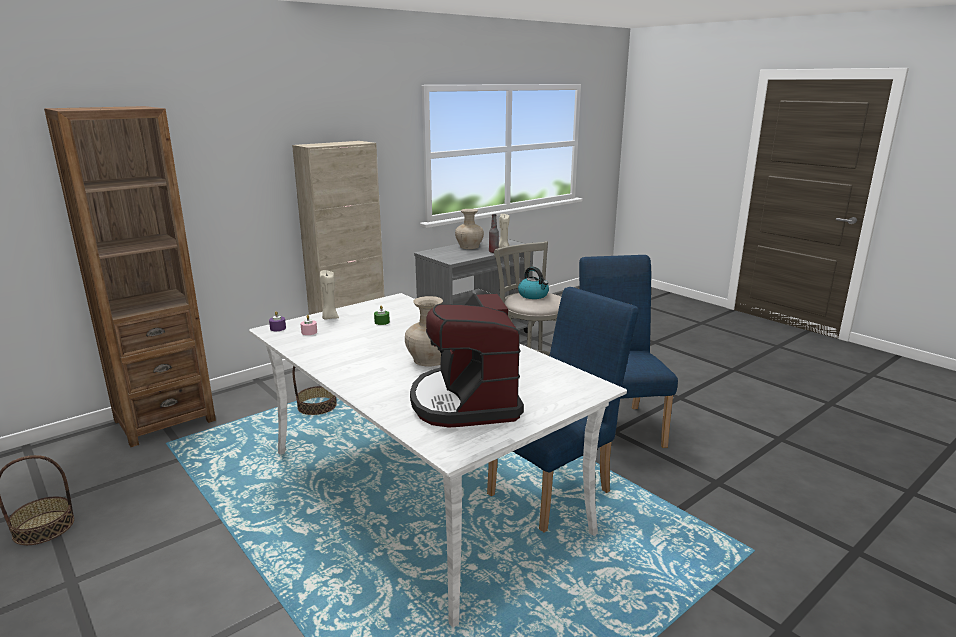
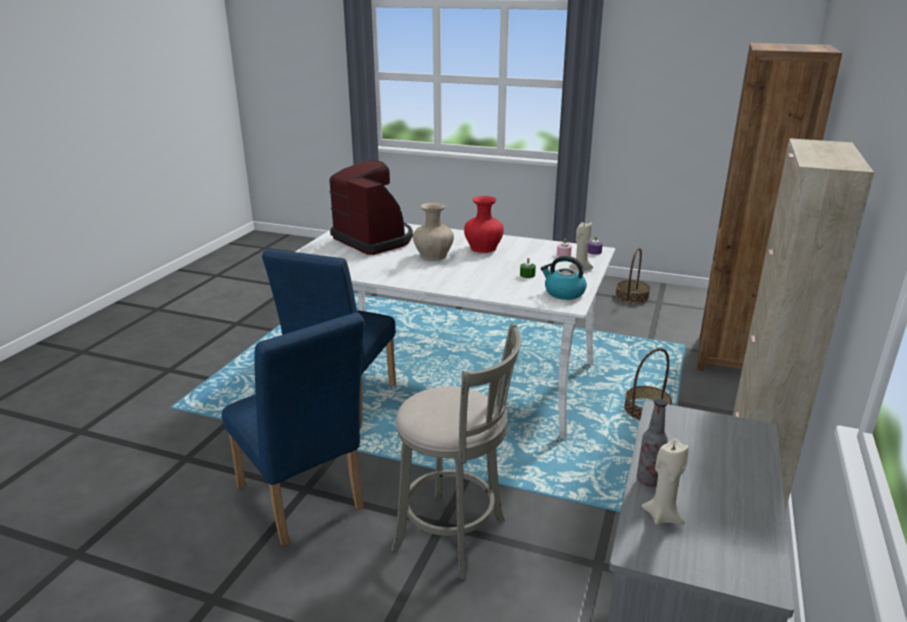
camera: 150 degrees right, 5 degrees up
beige vase [455,209,484,249] -> none
kettle [518,267,549,299] -> kettle moved to [541,256,587,300]
none -> red vase [464,196,503,253]

